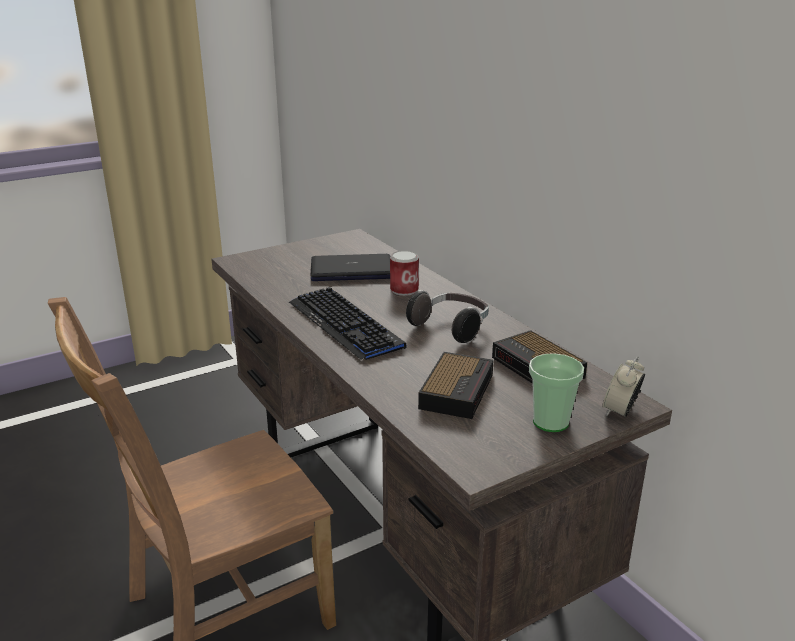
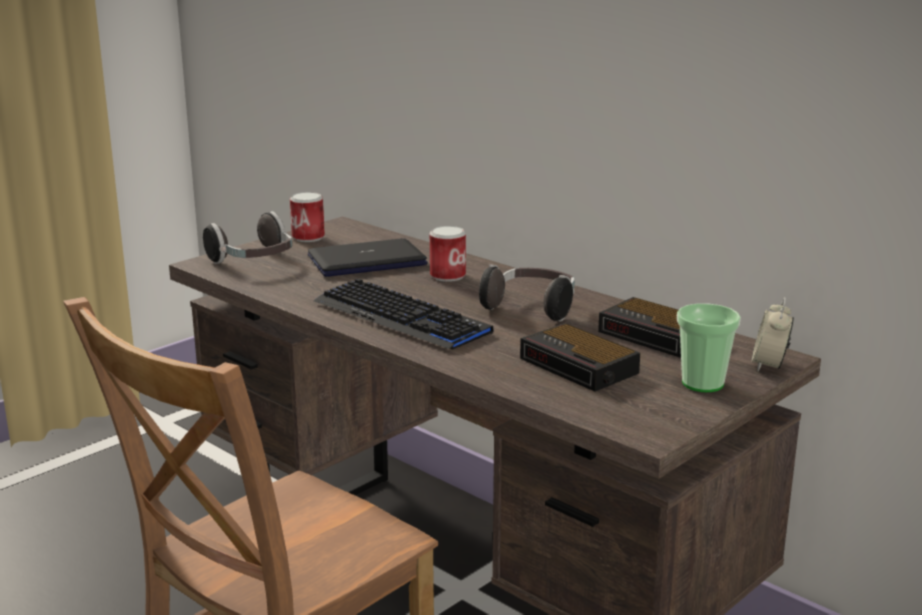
camera: 15 degrees left, 5 degrees down
alarm clock [418,352,494,419] -> alarm clock turned 135 degrees clockwise [520,323,640,391]
none -> headphones [203,211,292,264]
none -> can [290,192,325,242]

